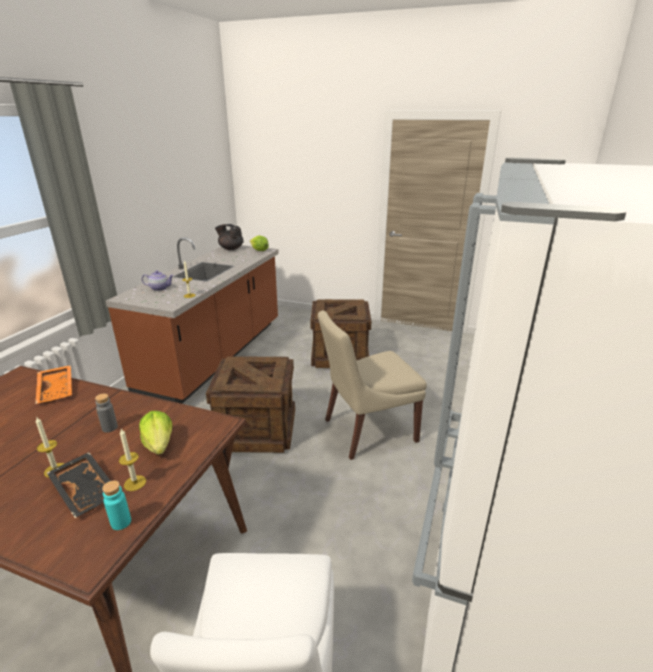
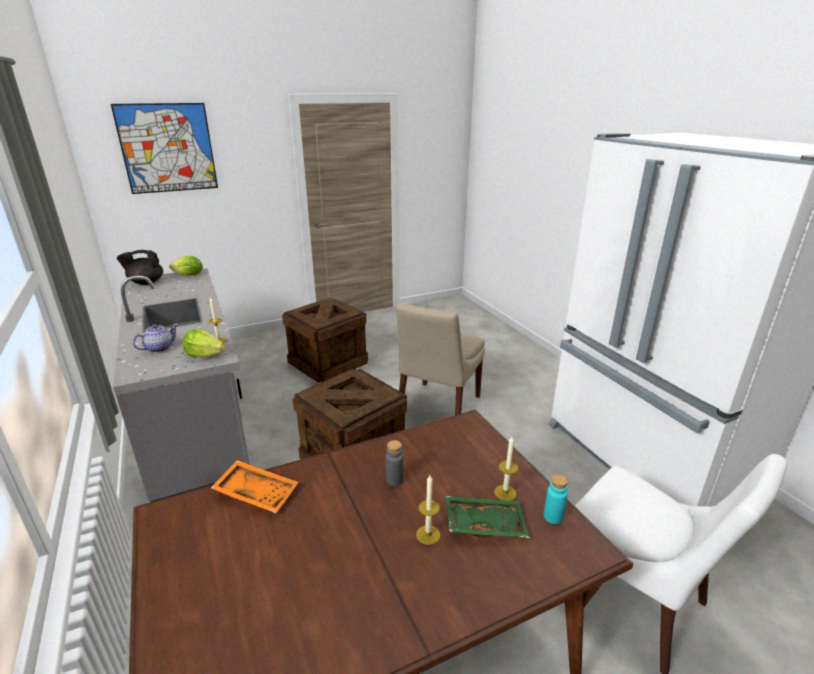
camera: 45 degrees left, 0 degrees up
black tray [47,452,110,518] -> green tray [445,496,530,538]
brown counter [106,237,279,404] -> grey counter [113,268,250,502]
lettuce [139,411,172,455] -> lettuce moved to [182,329,225,358]
none -> picture [111,103,218,194]

